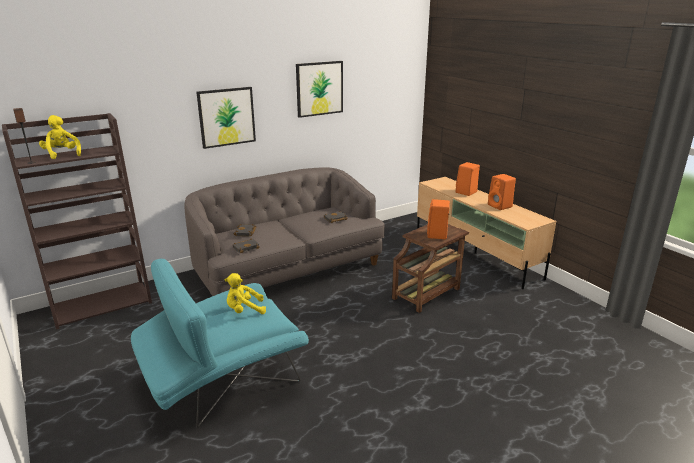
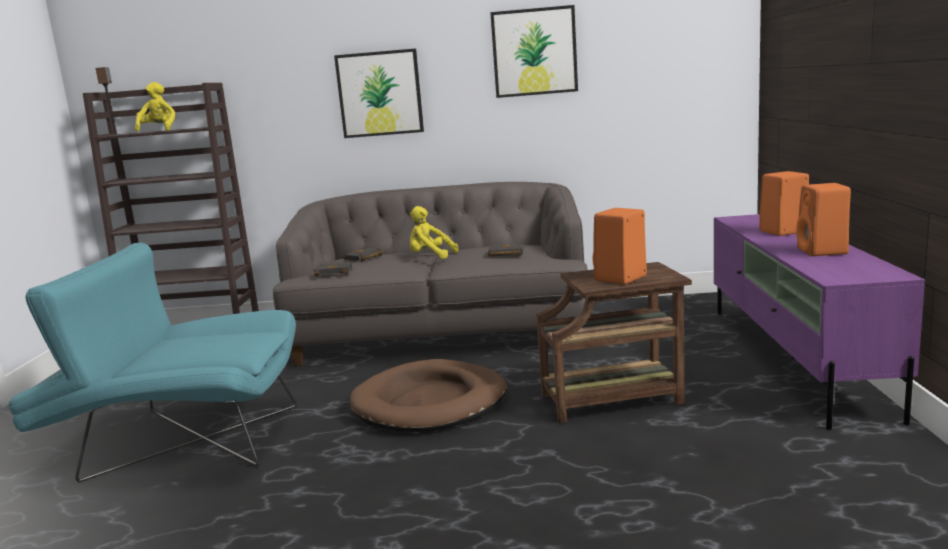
camera: 35 degrees right, 10 degrees down
yellow plush toy [225,273,266,314] -> yellow plush toy moved to [410,206,458,259]
beige tv stand [417,177,556,289] -> purple tv stand [714,214,925,430]
none -> brown dog bed [350,359,507,432]

